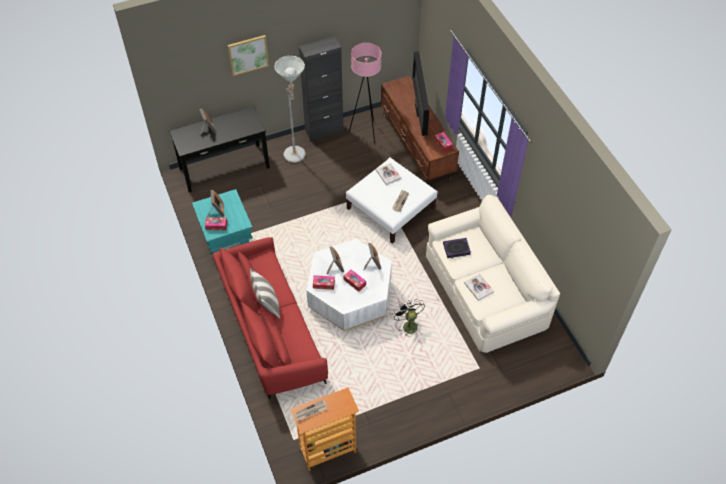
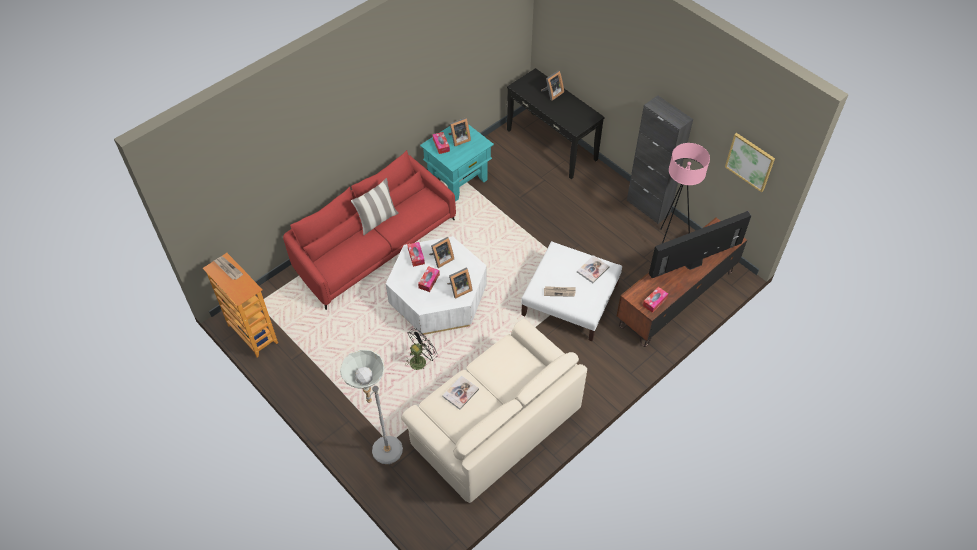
camera: 70 degrees right, 0 degrees up
picture [228,35,269,76] -> picture moved to [725,133,775,192]
grey floor lamp [274,56,305,163] -> grey floor lamp moved to [340,350,403,464]
book [443,238,471,258] -> none

